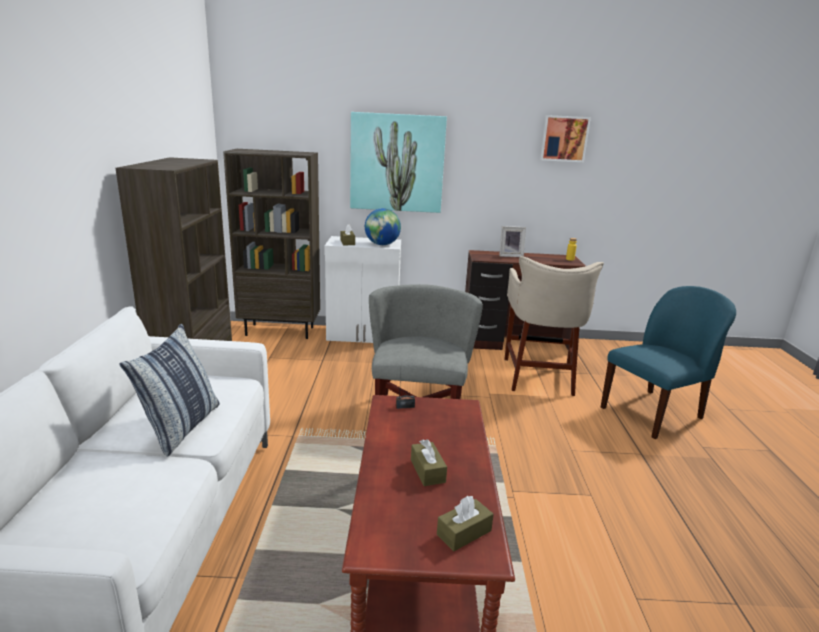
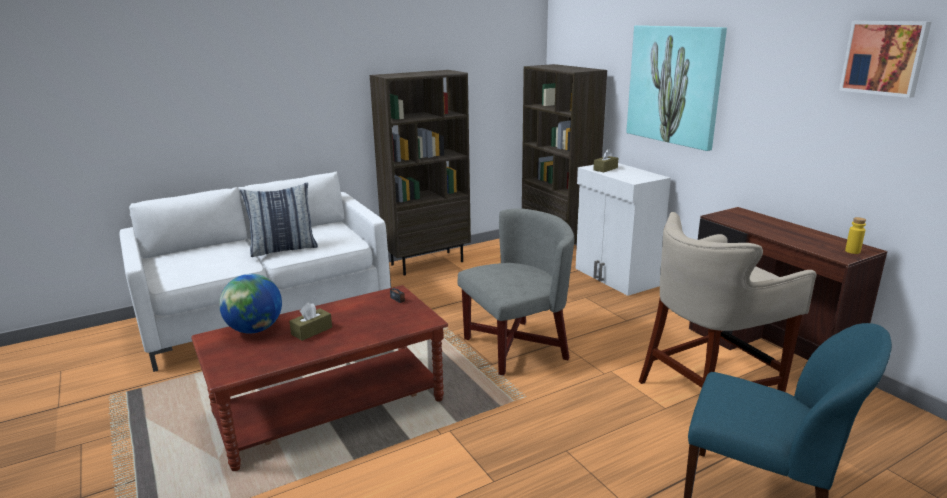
camera: 60 degrees right, 0 degrees up
globe [365,208,401,245] -> globe moved to [219,274,282,334]
brown tissue box [437,496,494,551] -> none
picture frame [499,226,526,257] -> none

